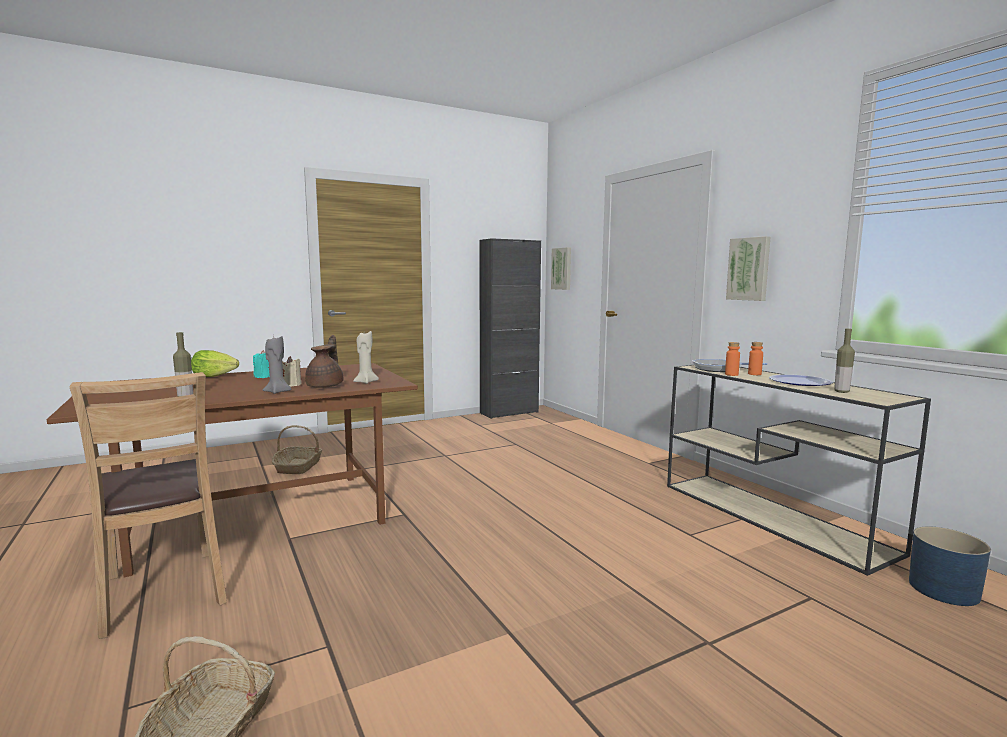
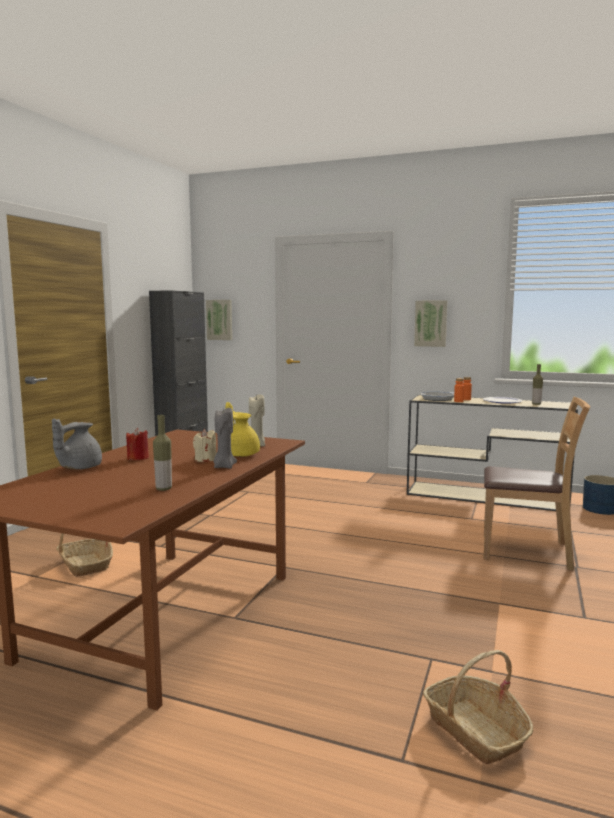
camera: 40 degrees left, 0 degrees up
brown chair [69,372,227,639] -> brown chair moved to [484,397,590,570]
lettuce [191,350,239,377] -> grey teapot [52,419,102,470]
turquoise candle [253,350,270,378] -> red candle [126,428,149,460]
brown teapot [305,335,343,388] -> yellow teapot [225,402,260,457]

